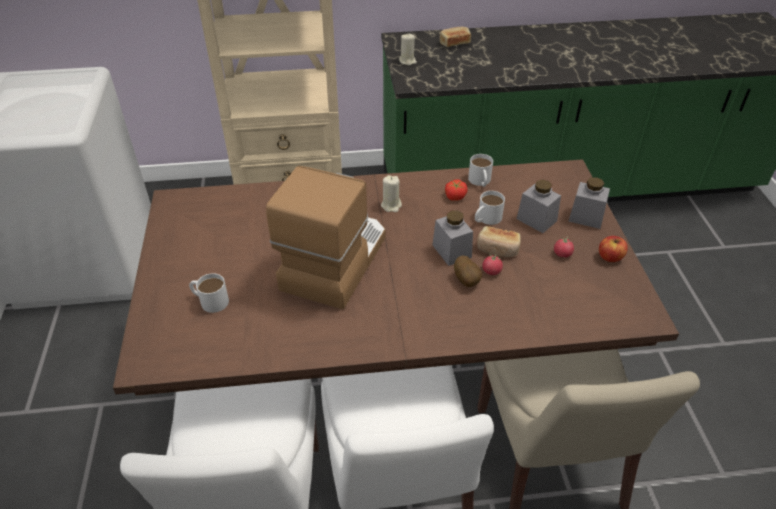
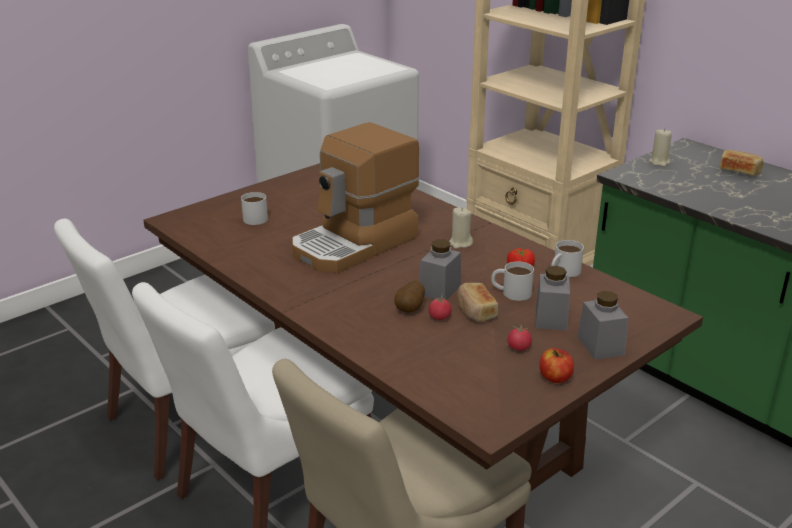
camera: 55 degrees right, 15 degrees down
coffee machine [266,166,385,309] -> coffee machine turned 150 degrees clockwise [292,122,420,273]

